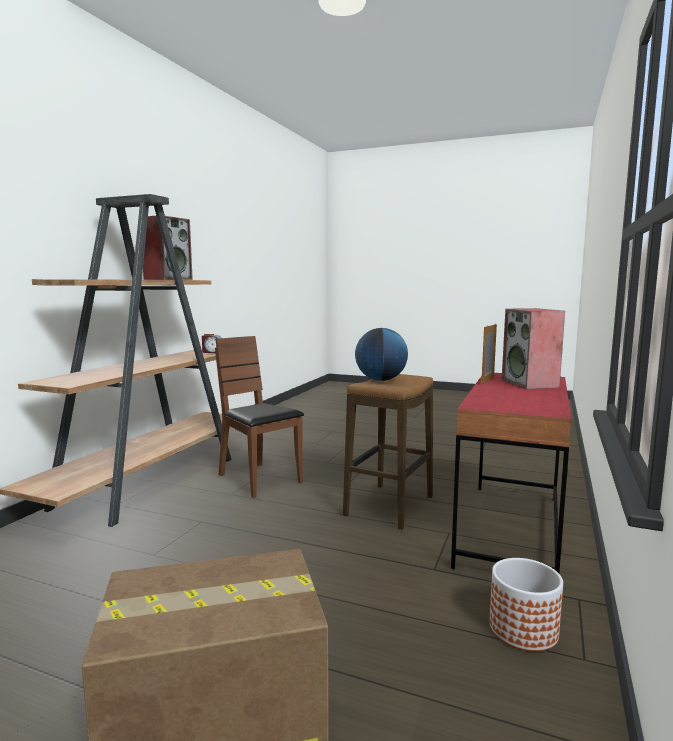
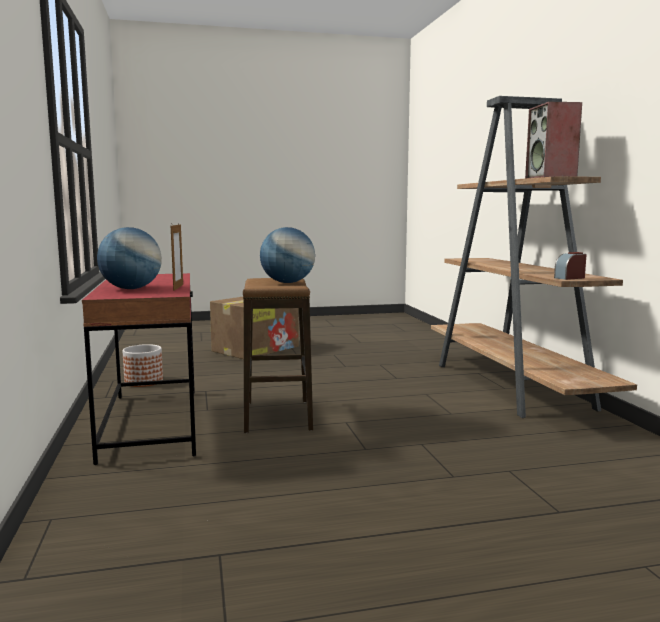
camera: 145 degrees right, 0 degrees up
brown chair [215,336,304,498] -> none
speaker [502,308,565,389] -> globe [97,227,162,289]

